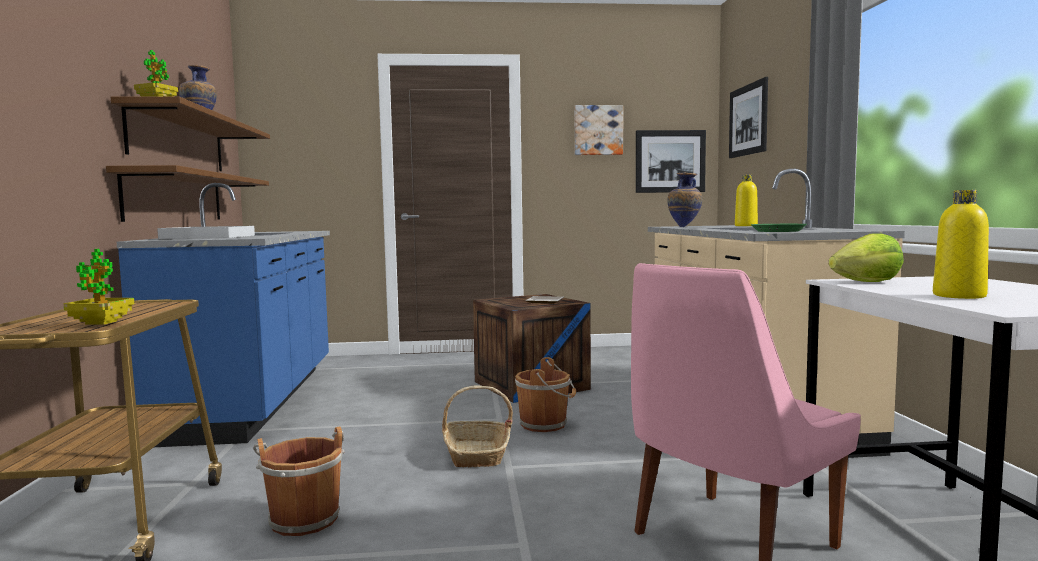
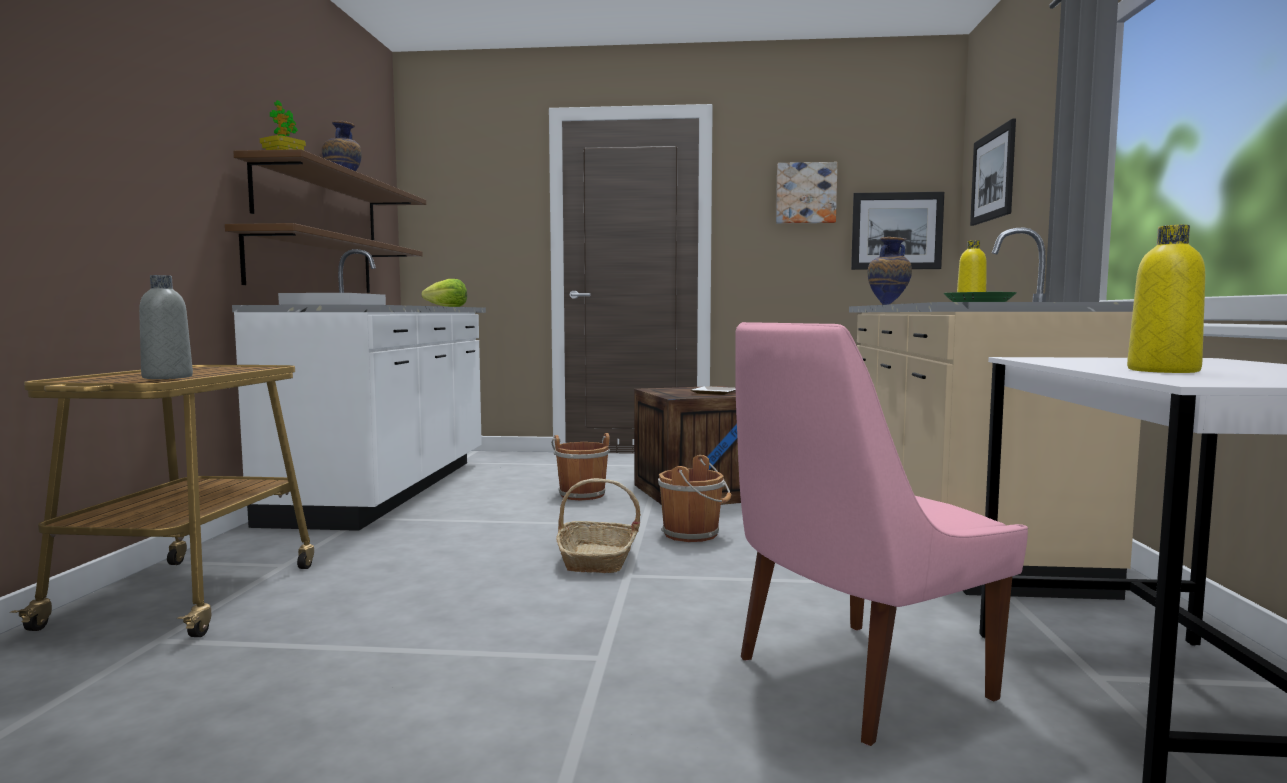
camera: 10 degrees right, 0 degrees up
potted plant [64,249,134,325] -> grey bottle [139,275,193,379]
blue counter [117,183,330,447] -> white counter [232,249,486,531]
brown bucket [253,427,345,536] -> brown bucket moved to [551,433,610,500]
lettuce [829,233,904,282] -> lettuce moved to [422,279,467,307]

